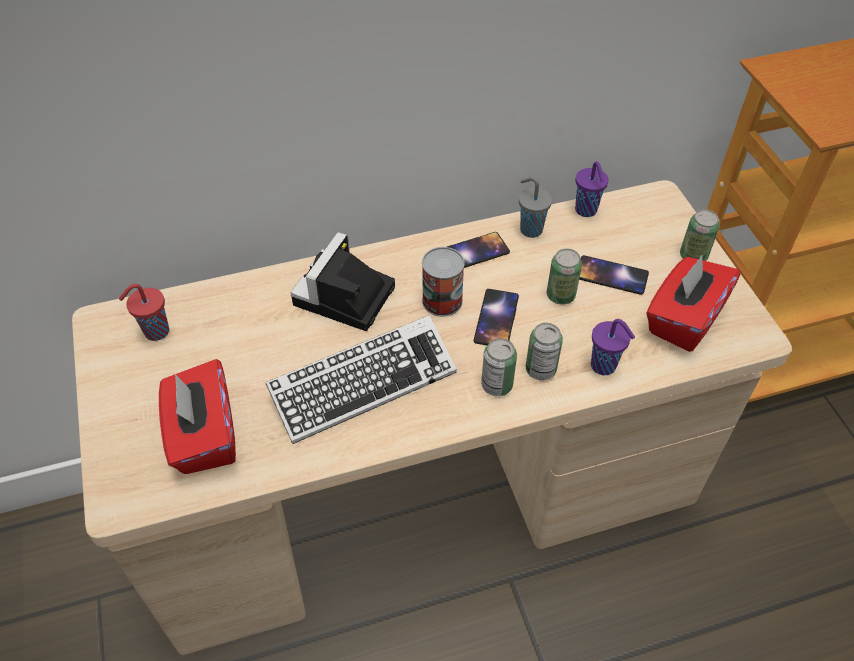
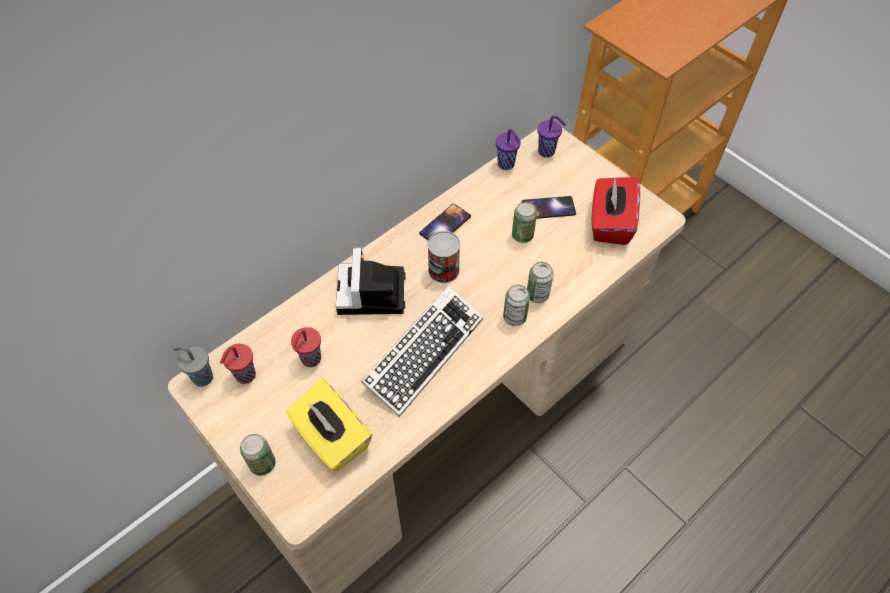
camera: 25 degrees left, 5 degrees up
red tissue box [159,359,236,474] -> yellow tissue box [286,379,373,471]
phone [473,289,519,345] -> none
grey cup [519,177,552,238] -> grey cup moved to [173,346,213,387]
purple cup [591,319,635,375] -> purple cup moved to [538,115,566,158]
can [680,209,720,261] -> can moved to [240,434,275,476]
none -> red cup [291,327,321,367]

